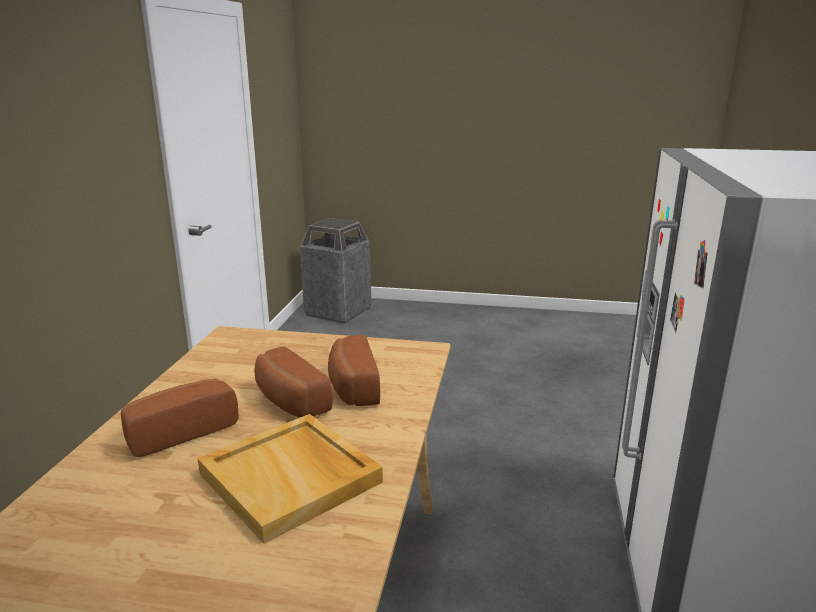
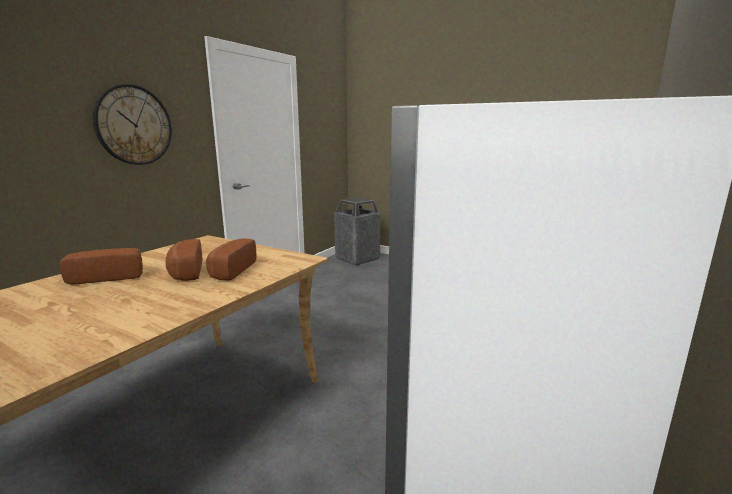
camera: 20 degrees right, 5 degrees down
beige tray [197,414,383,544] -> none
none -> wall clock [93,84,172,165]

